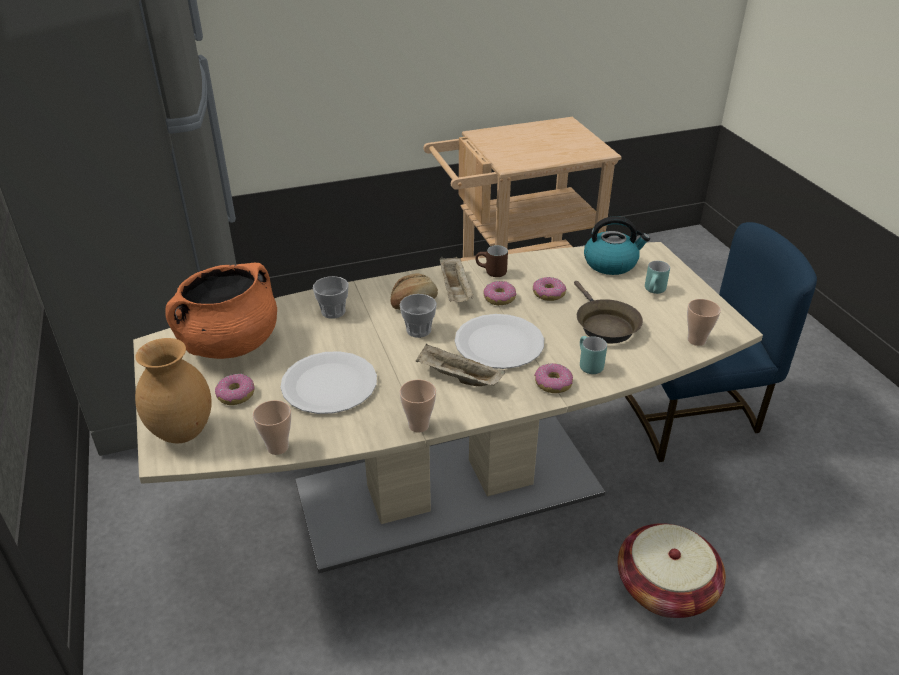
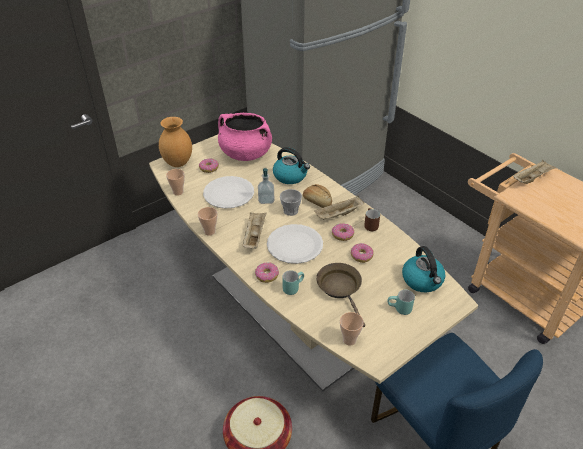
camera: 70 degrees right, 5 degrees up
orange cooking pot [165,262,277,359] -> pink cooking pot [218,113,272,161]
cup [313,276,349,319] -> kettle [273,147,310,184]
brown frying pan [574,281,643,344] -> brown frying pan turned 105 degrees clockwise [316,263,365,327]
none -> soap dispenser [258,168,274,204]
none -> beige tray [513,160,557,184]

